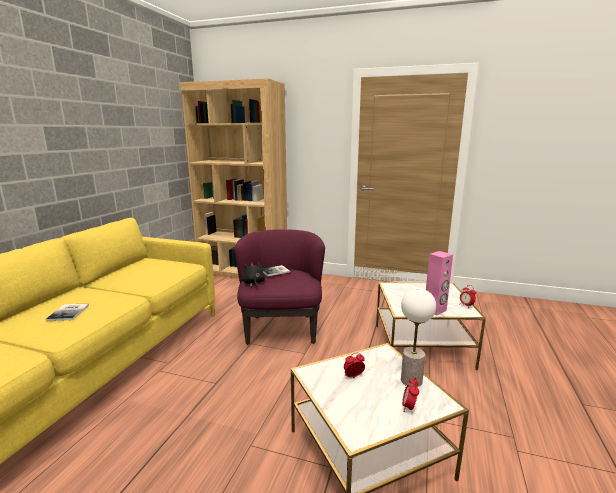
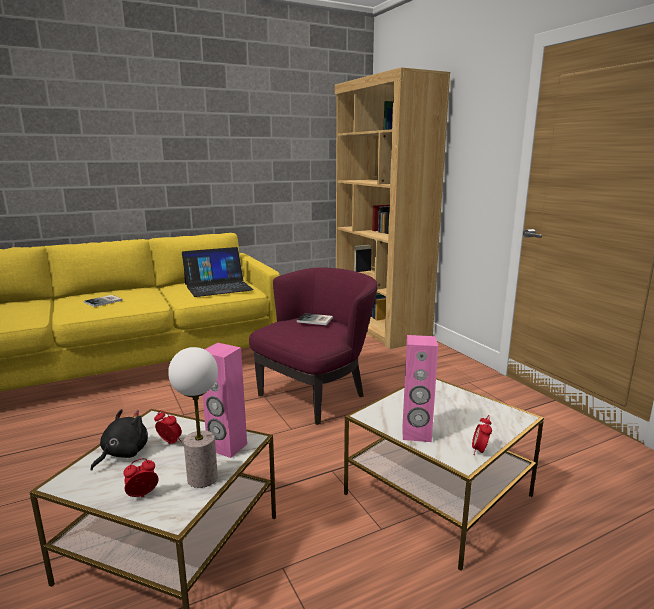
camera: 45 degrees right, 0 degrees up
black plush toy [242,263,265,288] -> black plush toy moved to [90,409,148,471]
none -> laptop [182,247,254,297]
none -> pink speaker [203,343,247,458]

